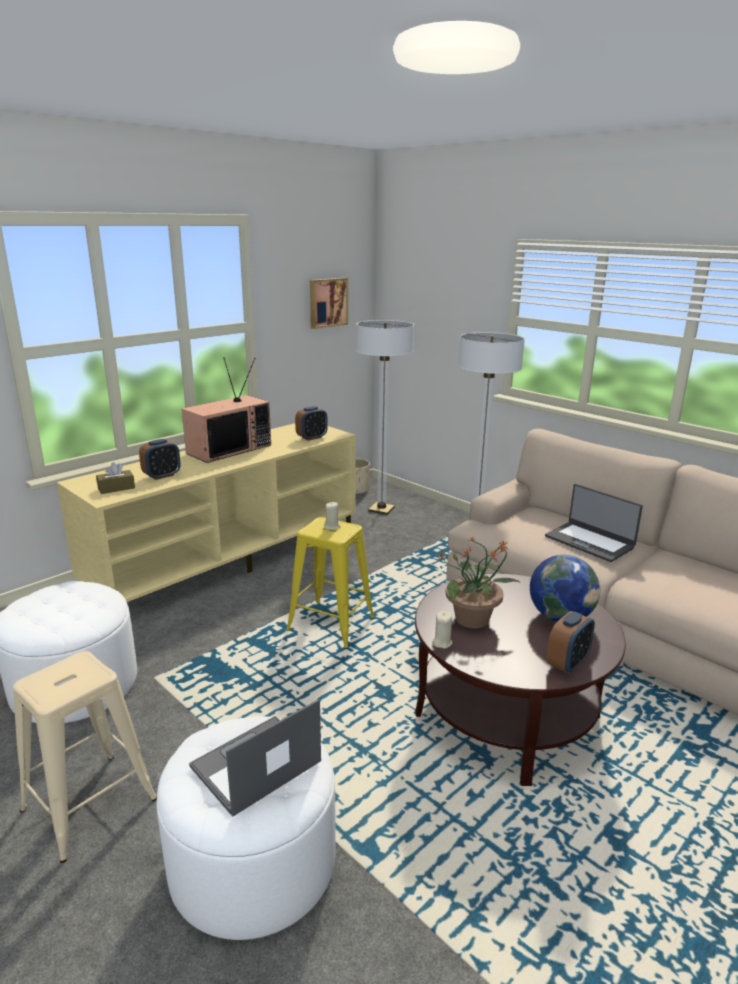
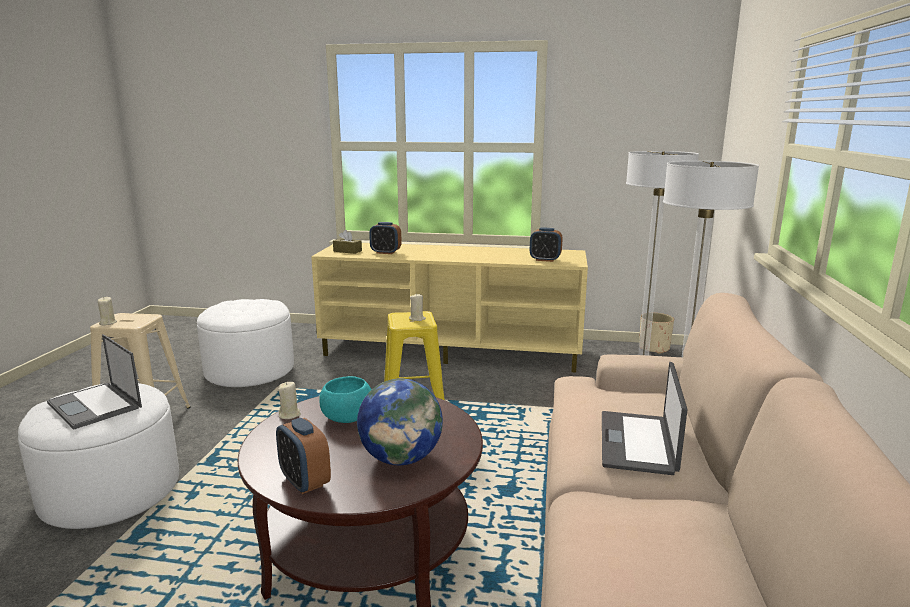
camera: 55 degrees right, 5 degrees down
television [182,357,271,463] -> none
laptop [189,699,321,817] -> laptop turned 150 degrees counterclockwise [47,334,142,430]
picture [310,278,348,329] -> none
potted plant [437,537,520,628] -> turquoise bowl [319,376,372,423]
alarm clock [547,611,595,674] -> alarm clock turned 45 degrees clockwise [276,418,331,494]
none -> beige candle [98,297,117,325]

